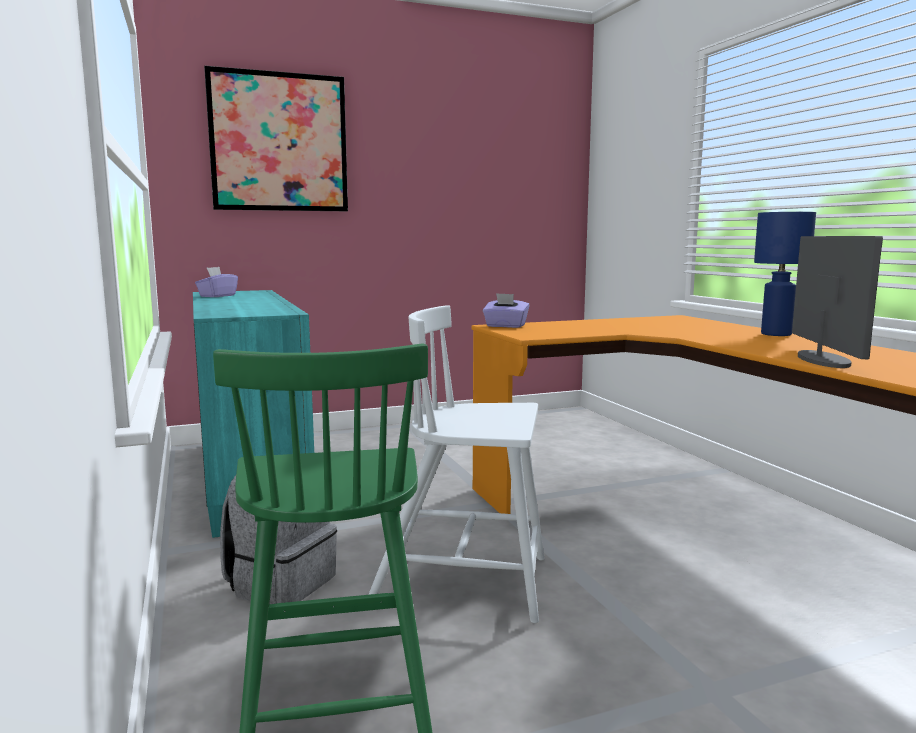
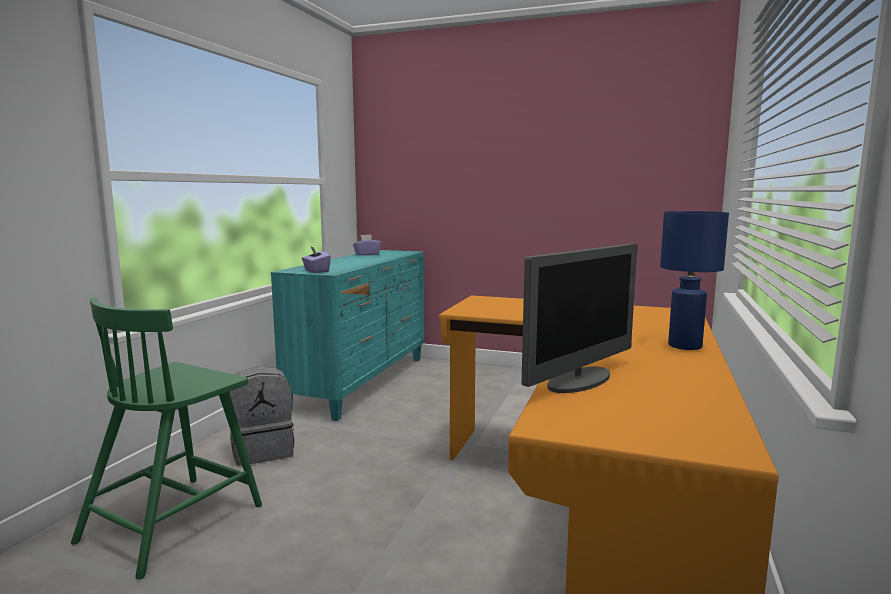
camera: 40 degrees right, 0 degrees up
picture [204,66,348,211] -> none
white chair [368,305,545,623] -> none
purple tissue box [483,293,529,328] -> purple tissue box moved to [302,247,331,273]

